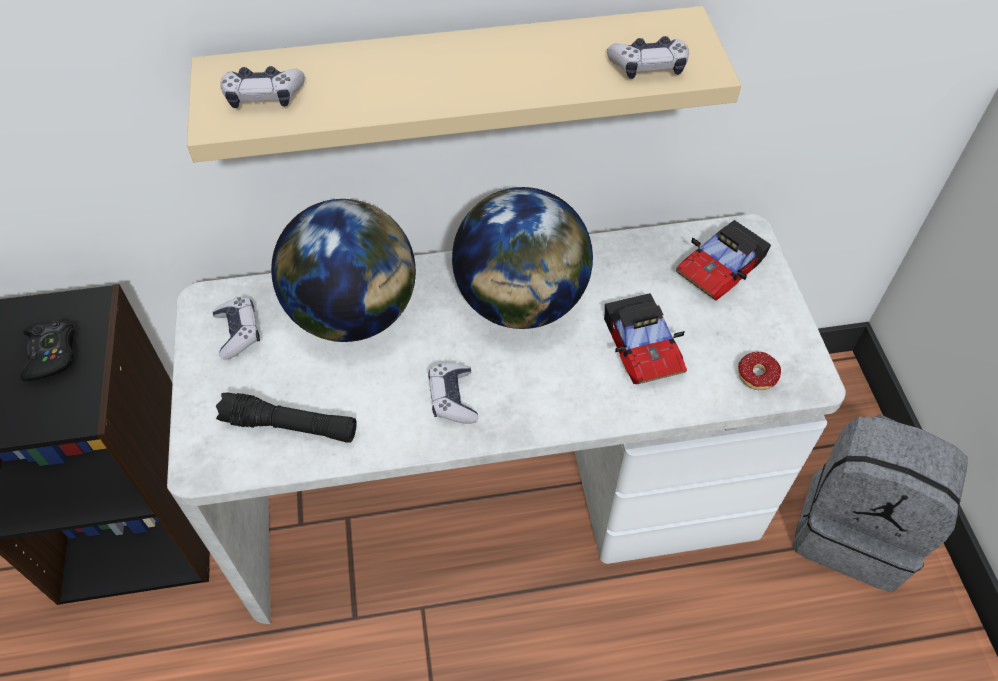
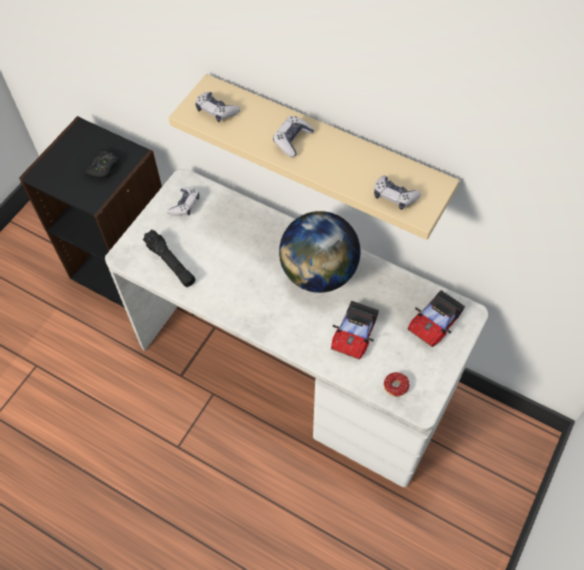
camera: 40 degrees right, 5 degrees up
globe [271,199,416,342] -> none
game controller [428,363,478,424] -> game controller moved to [273,116,314,157]
toy car [676,220,771,301] -> toy car turned 45 degrees counterclockwise [407,290,465,347]
grey backpack [792,414,968,592] -> none

